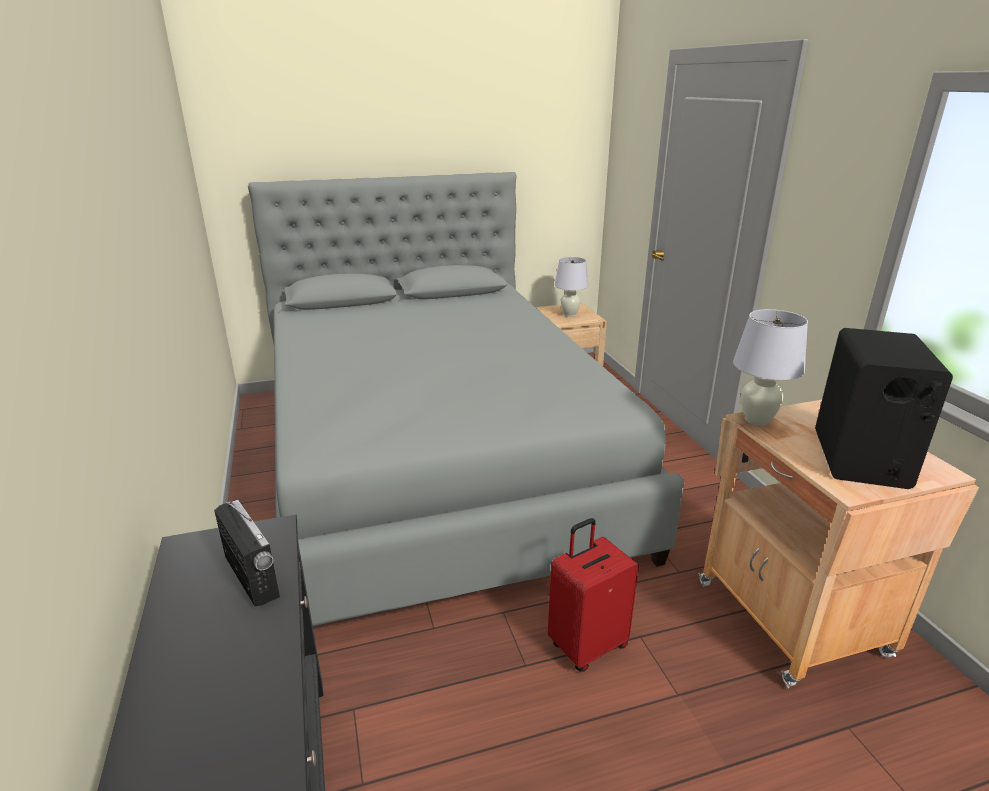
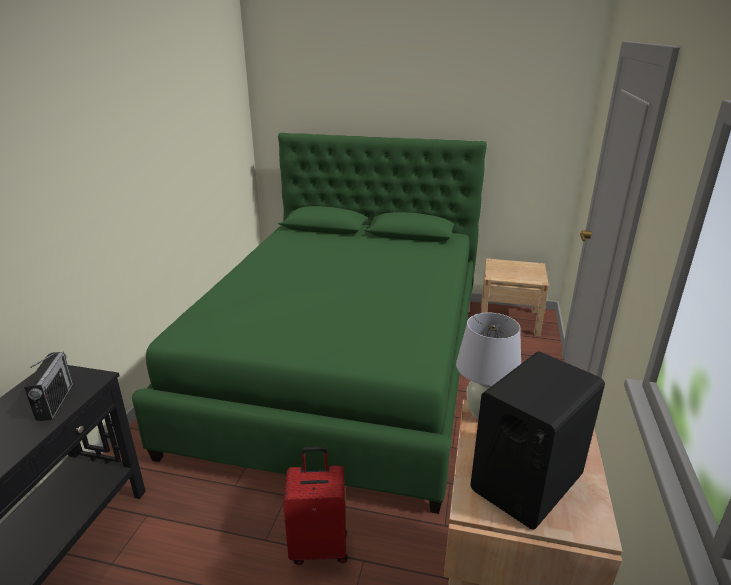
camera: 30 degrees right, 0 degrees up
grey bed [248,172,684,626] -> green bed [132,133,487,514]
white table lamp [554,257,588,317] -> none

